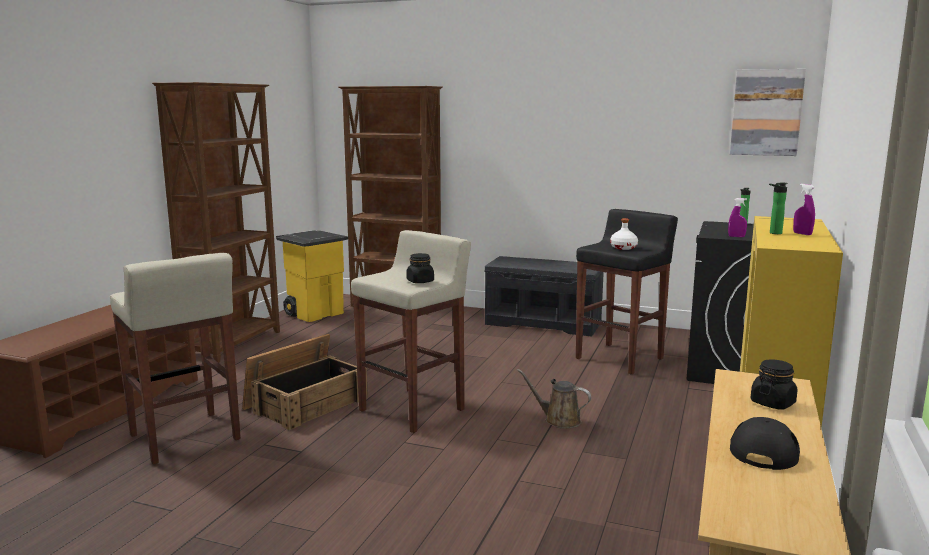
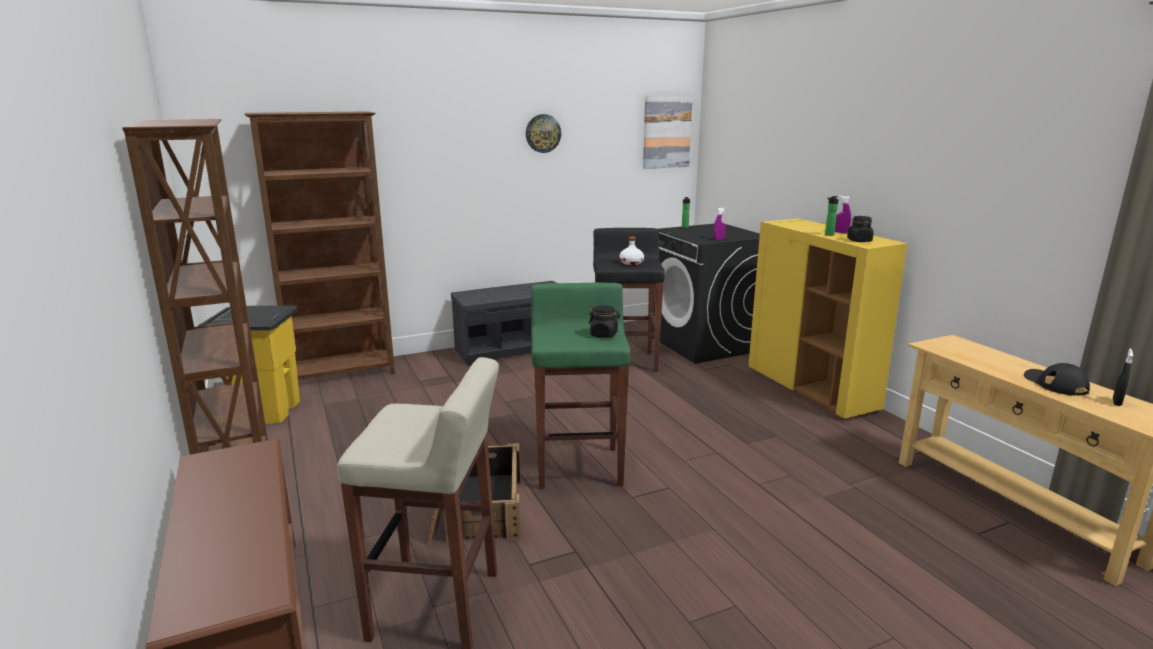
camera: 45 degrees left, 5 degrees up
beige stool [351,230,471,433] -> green stool [531,283,630,489]
brown watering can [517,369,591,429] -> none
black jar [750,360,797,410] -> black jar moved to [847,216,873,242]
none -> wall clock [526,114,561,153]
none -> black spray bottle [1113,349,1133,406]

